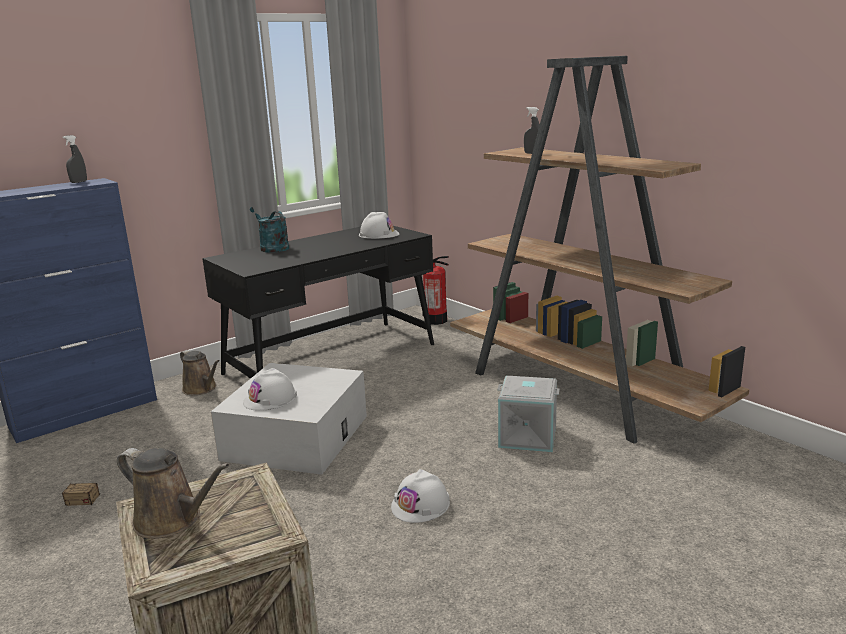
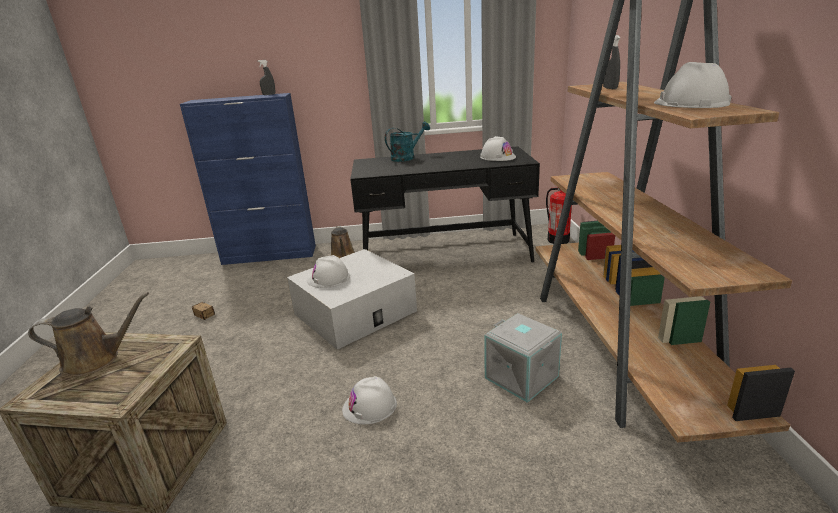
camera: 35 degrees right, 5 degrees up
brown watering can [117,448,229,539] -> brown watering can turned 75 degrees counterclockwise [28,292,149,377]
turquoise watering can [250,207,289,253] -> turquoise watering can turned 60 degrees clockwise [385,121,430,162]
none -> white hard hat [654,62,731,108]

